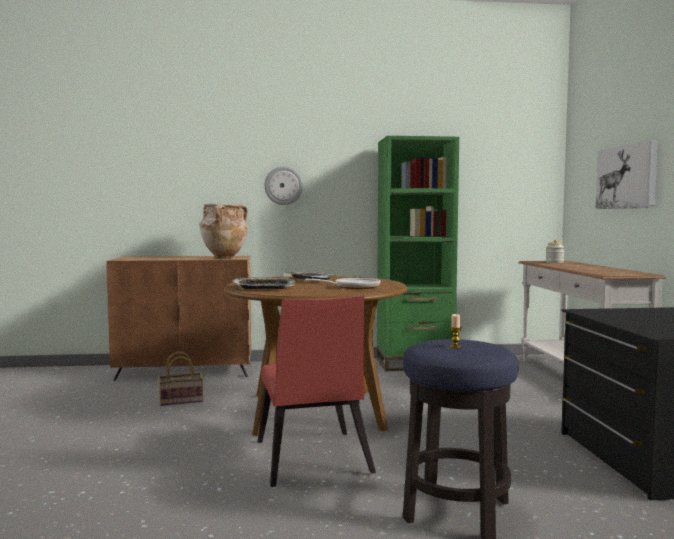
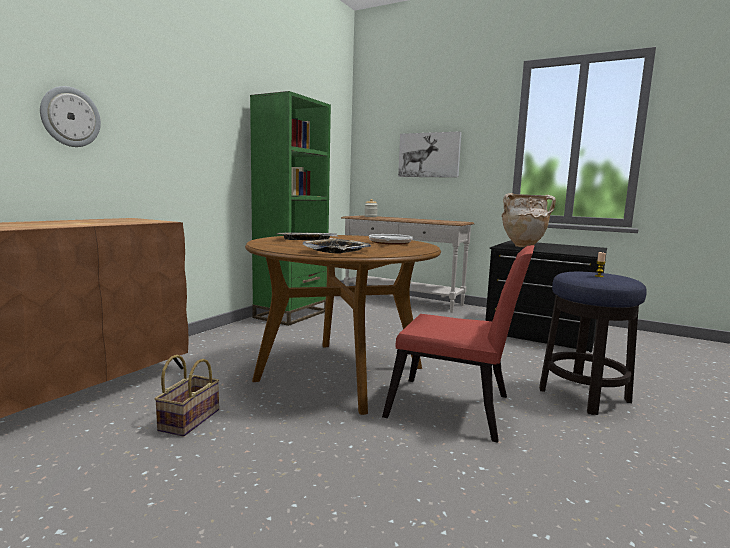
camera: 55 degrees left, 5 degrees up
beige vase [199,203,248,259] -> beige vase moved to [501,193,556,248]
wall clock [264,166,303,205] -> wall clock moved to [40,86,101,147]

